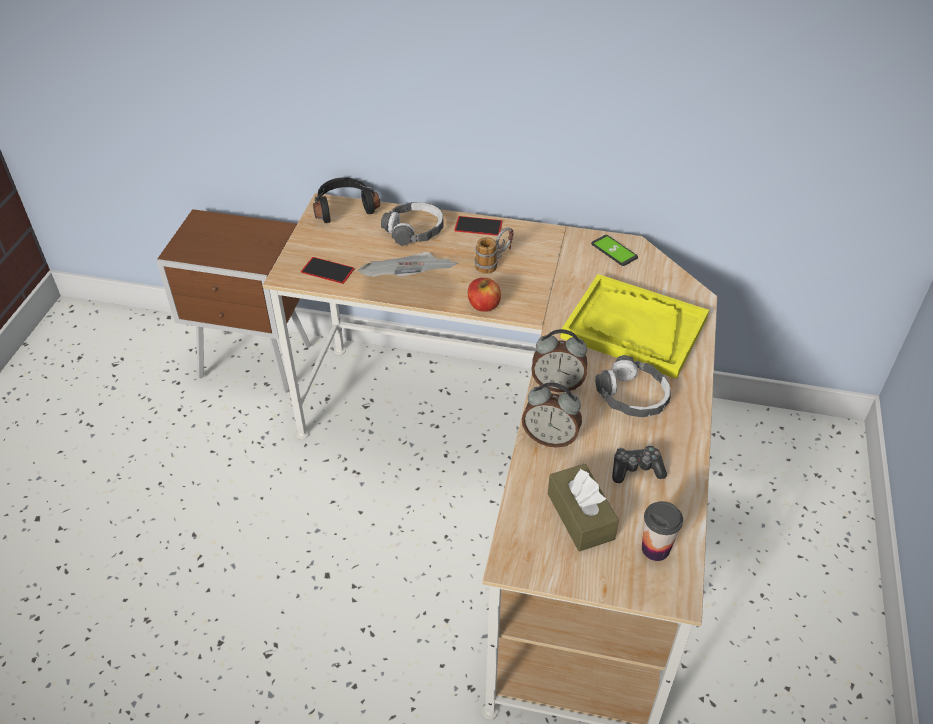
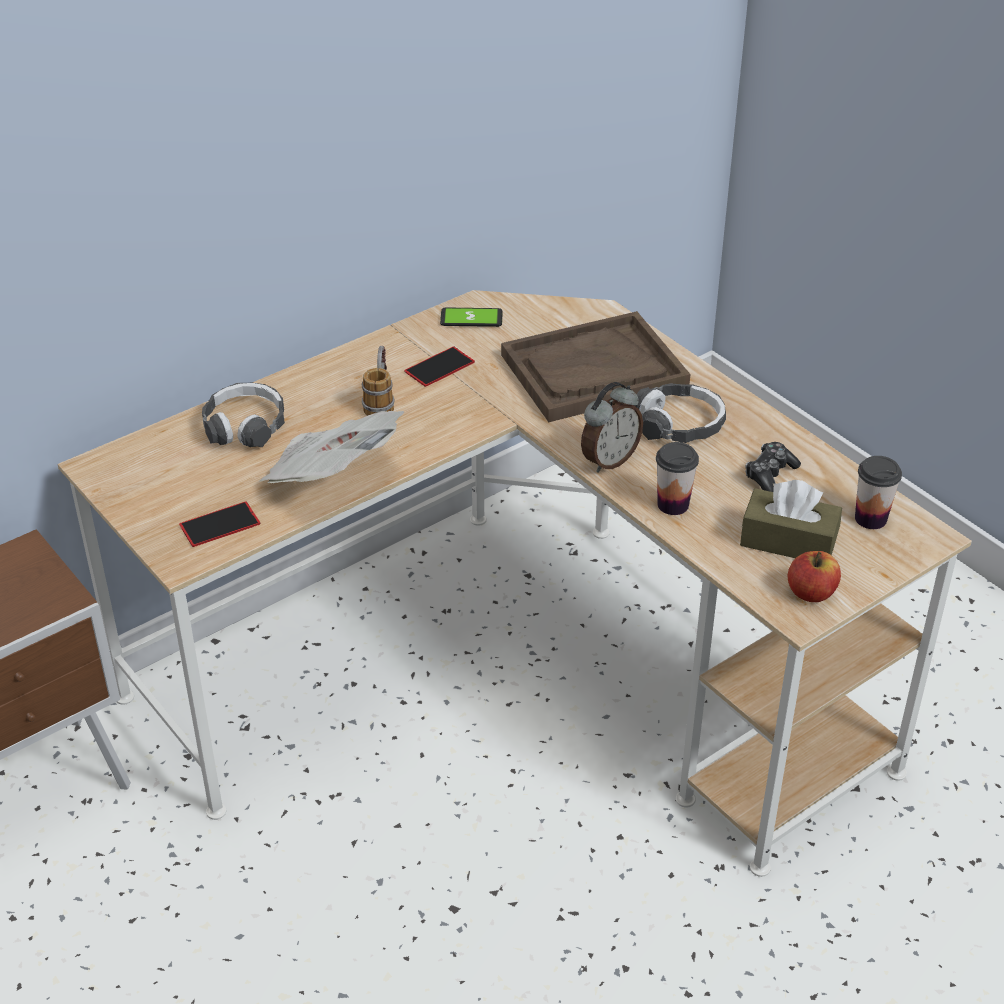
camera: 50 degrees left, 5 degrees down
black headphones [313,177,380,223] -> none
phone [454,216,503,236] -> phone moved to [404,347,475,387]
apple [468,278,501,312] -> apple moved to [788,551,841,602]
alarm clock [522,382,582,448] -> cup [656,442,699,515]
yellow tray [560,274,709,379] -> brown tray [501,311,690,422]

